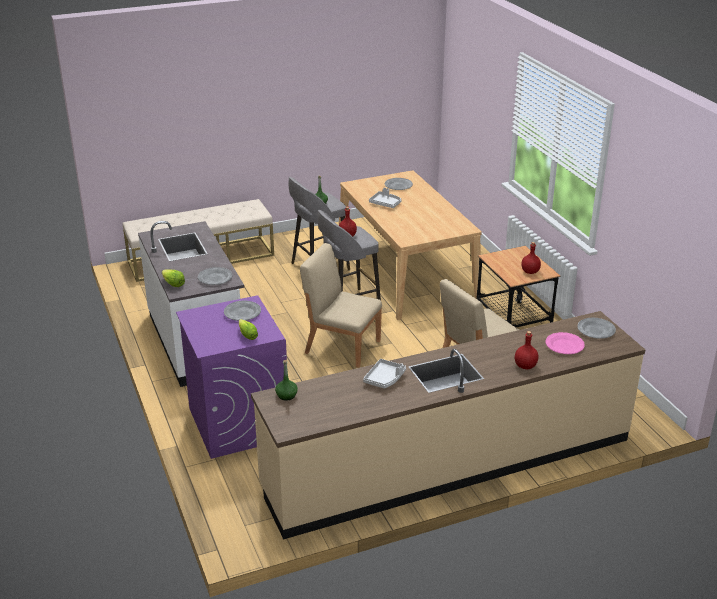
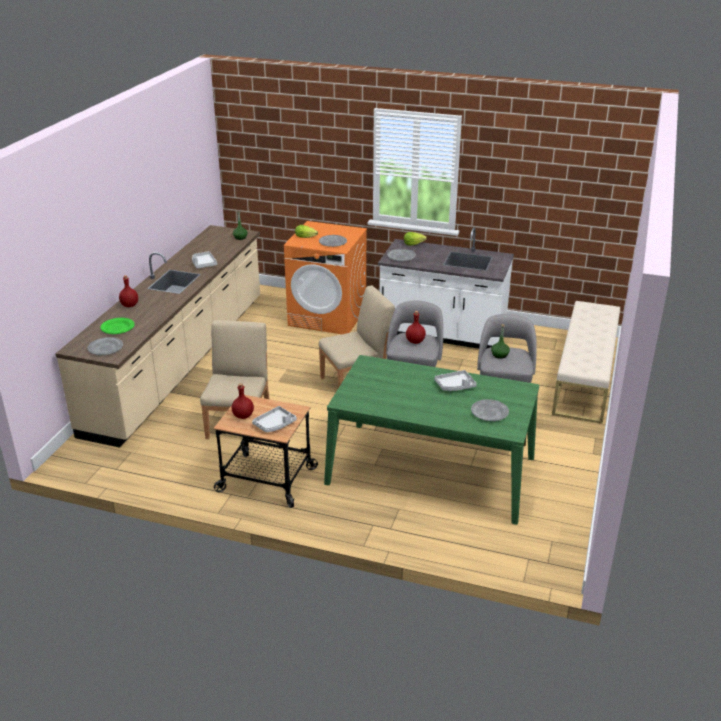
camera: 130 degrees right, 0 degrees up
purple washing machine [176,295,287,459] -> orange washing machine [284,221,367,334]
beige dining table [339,170,482,320] -> green dining table [324,355,539,525]
pink plate [546,332,585,354] -> green plate [100,318,135,334]
none -> grey tray [252,406,297,432]

